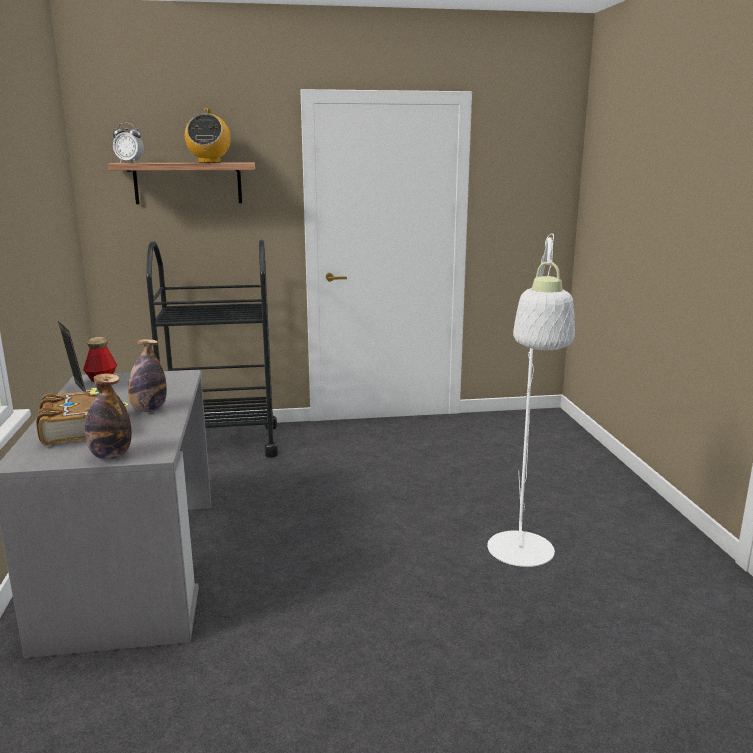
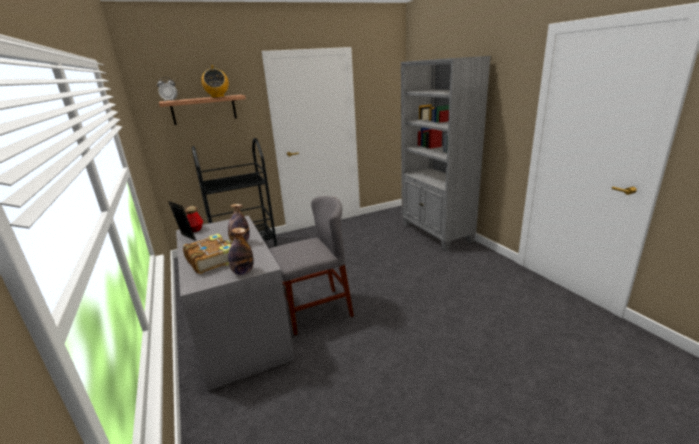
camera: 15 degrees left, 5 degrees up
white floor lamp [487,233,575,567] -> none
none -> grey chair [269,196,354,335]
none -> grey bookcase [401,56,491,251]

